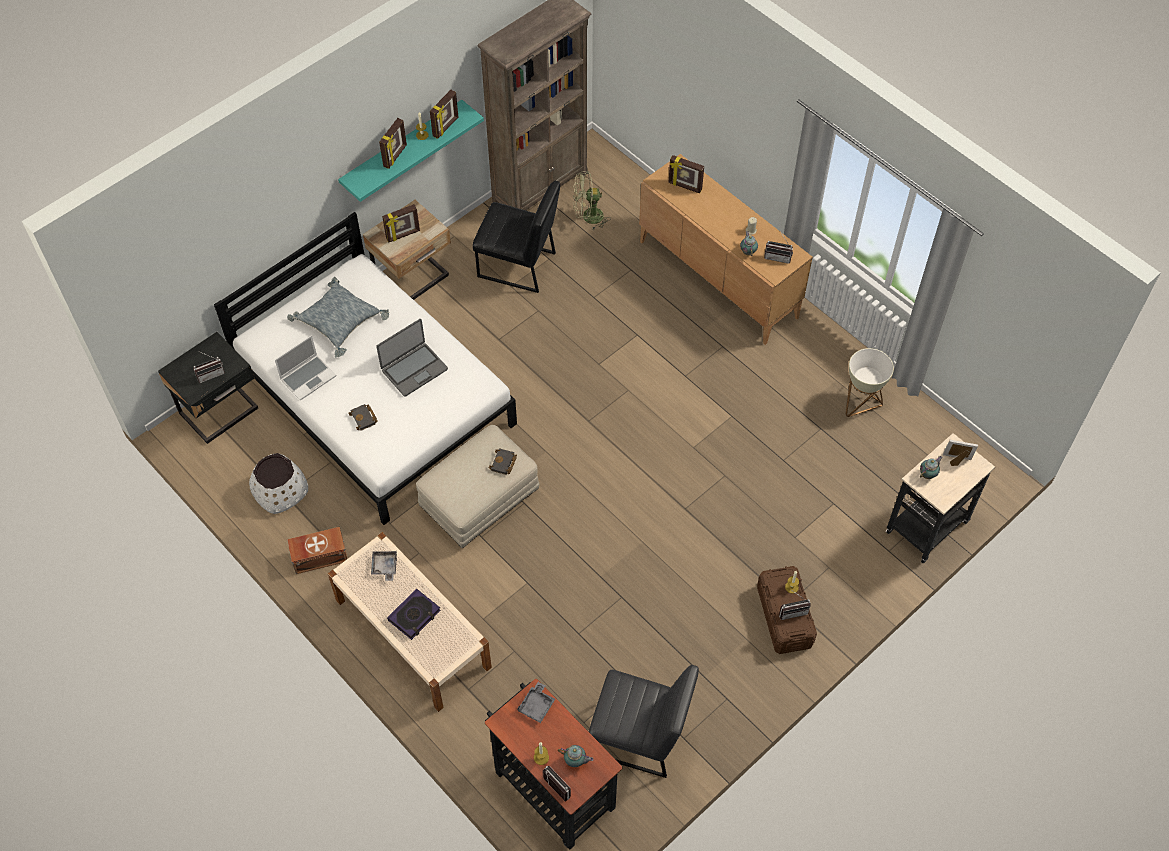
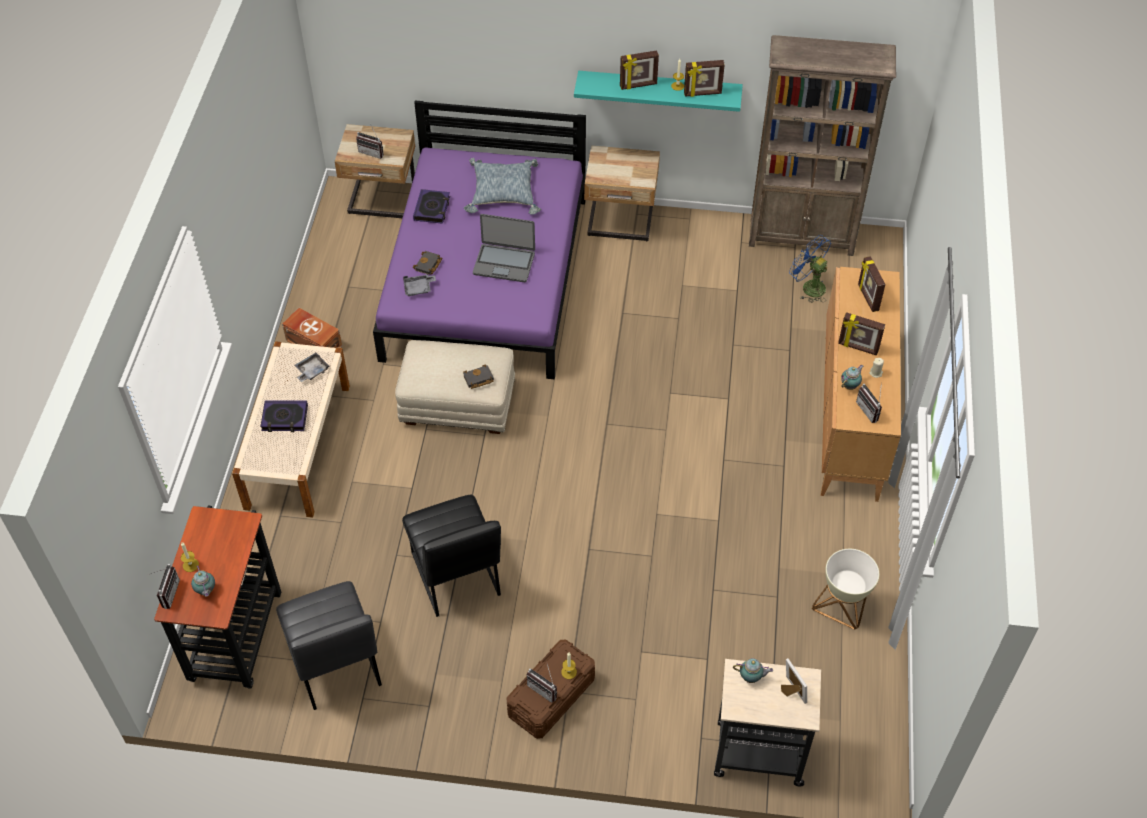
camera: 50 degrees right, 5 degrees down
black nightstand [158,332,258,444] -> beige nightstand [335,124,415,218]
white bed [214,212,517,525] -> purple bed [373,101,586,380]
white planter [249,453,308,514] -> none
laptop [275,335,336,401] -> book [413,189,450,224]
picture frame [382,204,420,243] -> picture frame moved to [838,312,885,356]
black chair [472,181,560,293] -> black chair moved to [402,495,501,617]
grey tray [517,682,555,723] -> grey tray moved to [403,275,436,296]
green fan [573,171,611,230] -> blue fan [789,235,831,303]

